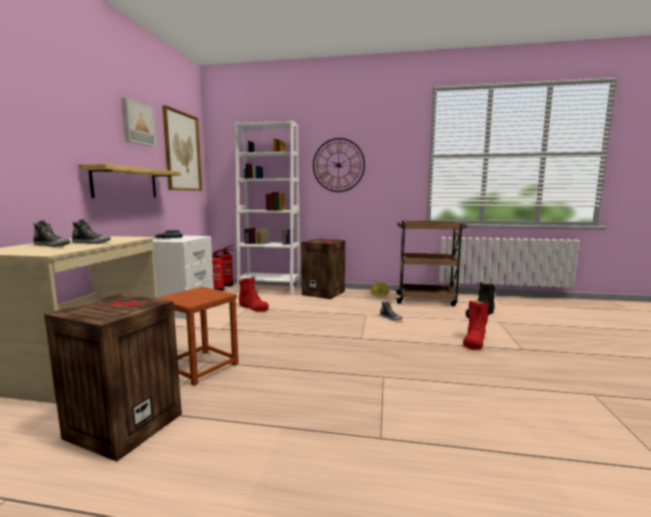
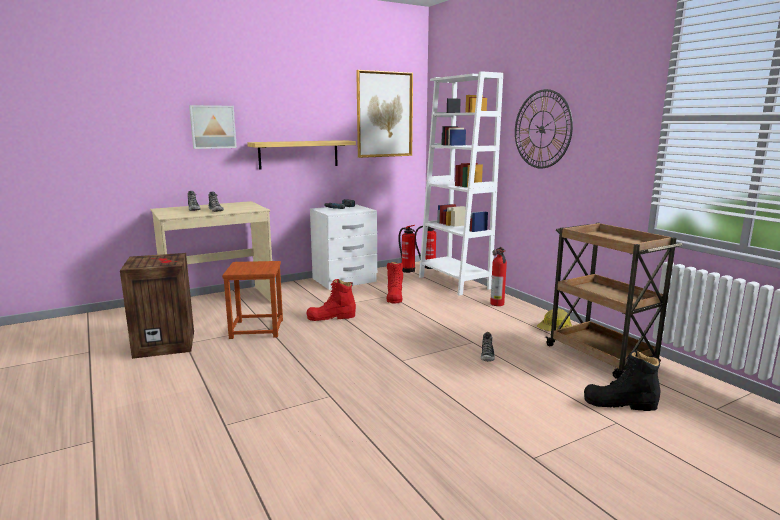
camera: 50 degrees right, 5 degrees up
picture [121,97,156,147] -> picture moved to [189,105,237,149]
crate [301,239,346,299] -> fire extinguisher [490,247,507,306]
red boot [463,301,488,350] -> red boot moved to [307,279,356,321]

